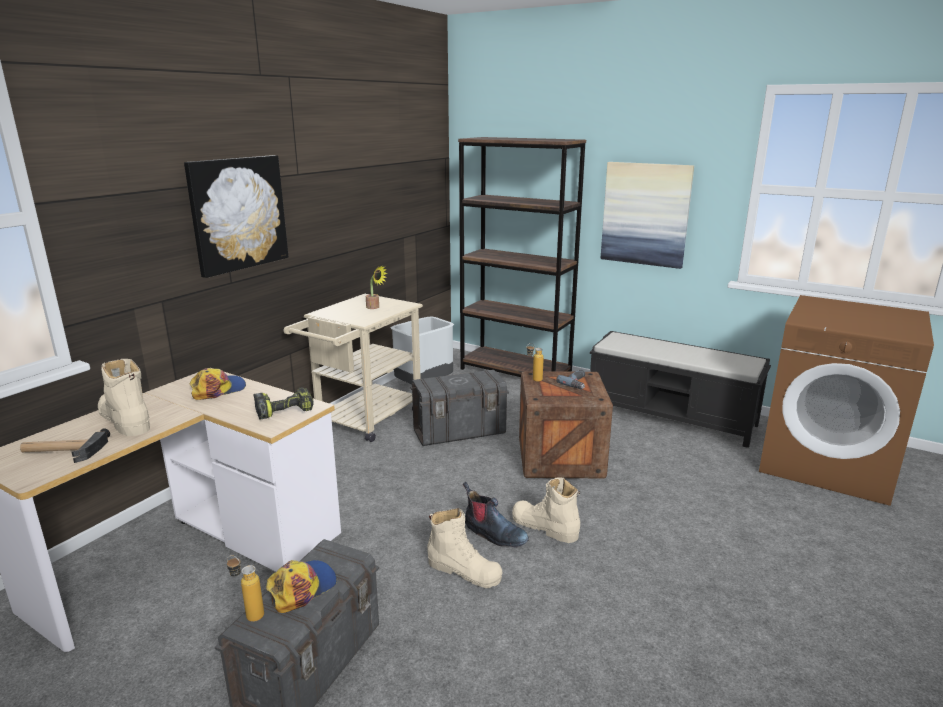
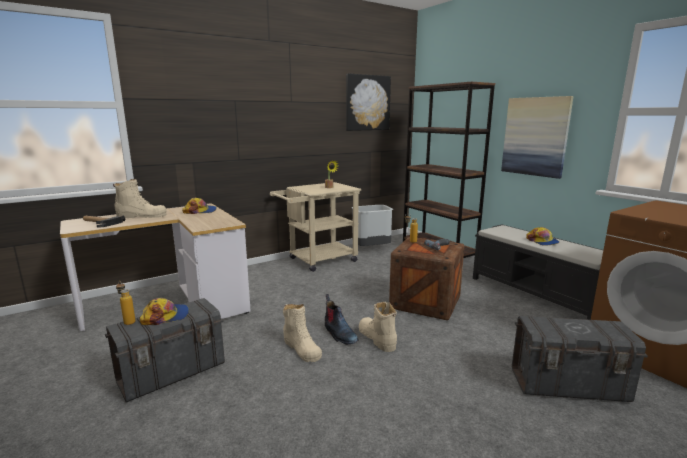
camera: 25 degrees right, 5 degrees down
beige boot [98,359,150,436] -> beige boot turned 105 degrees clockwise [113,179,167,218]
picture [184,155,288,278] -> picture moved to [346,73,391,131]
power drill [254,387,314,420] -> none
grey storage box [410,370,509,446] -> grey storage box moved to [512,316,648,402]
none -> cap [526,227,559,246]

